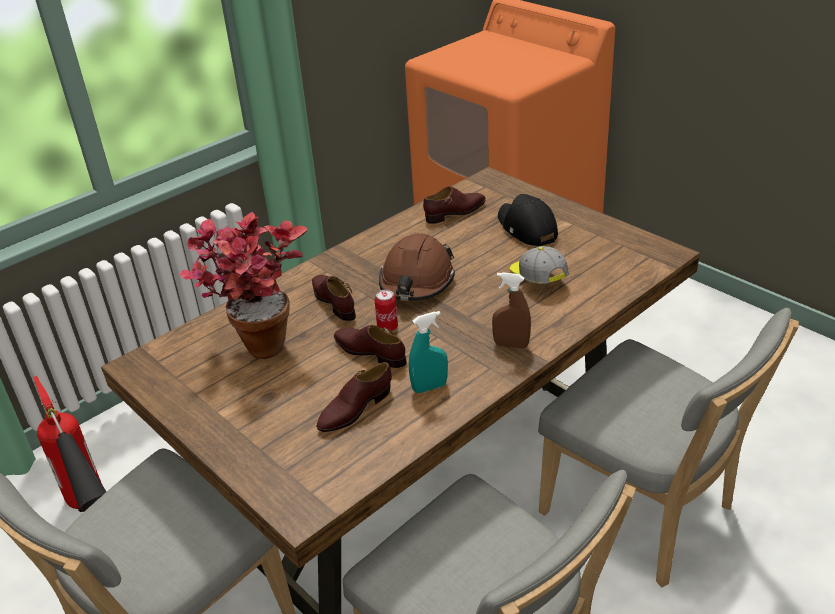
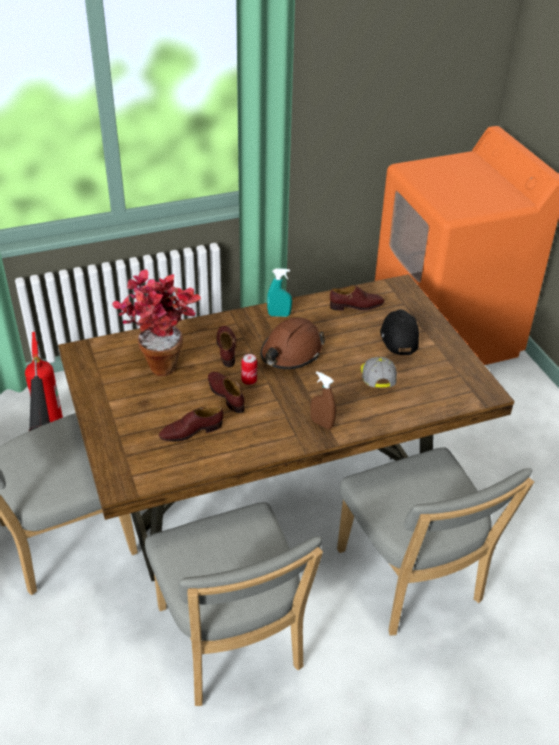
camera: 20 degrees right, 5 degrees up
turquoise spray bottle [409,311,448,393] -> turquoise spray bottle moved to [267,268,292,317]

